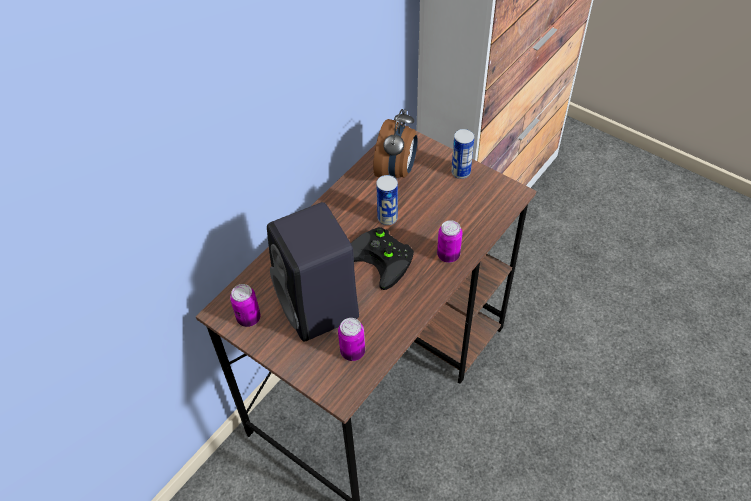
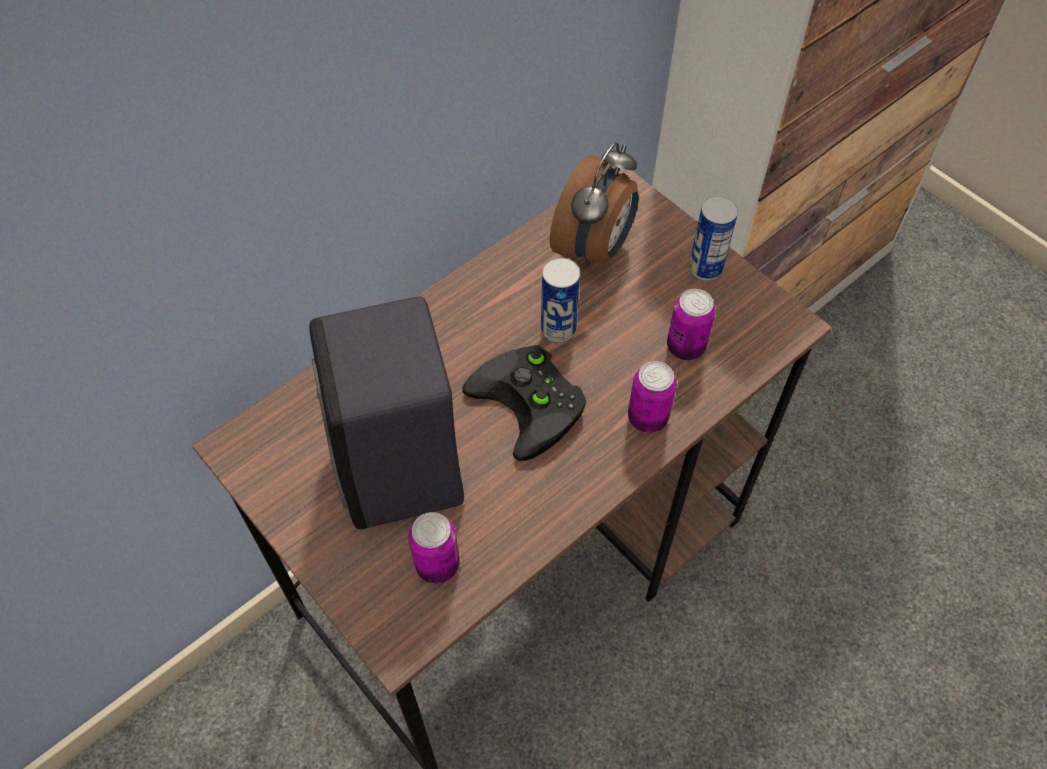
camera: 10 degrees right, 5 degrees up
can [230,284,261,327] -> can moved to [667,289,716,360]

